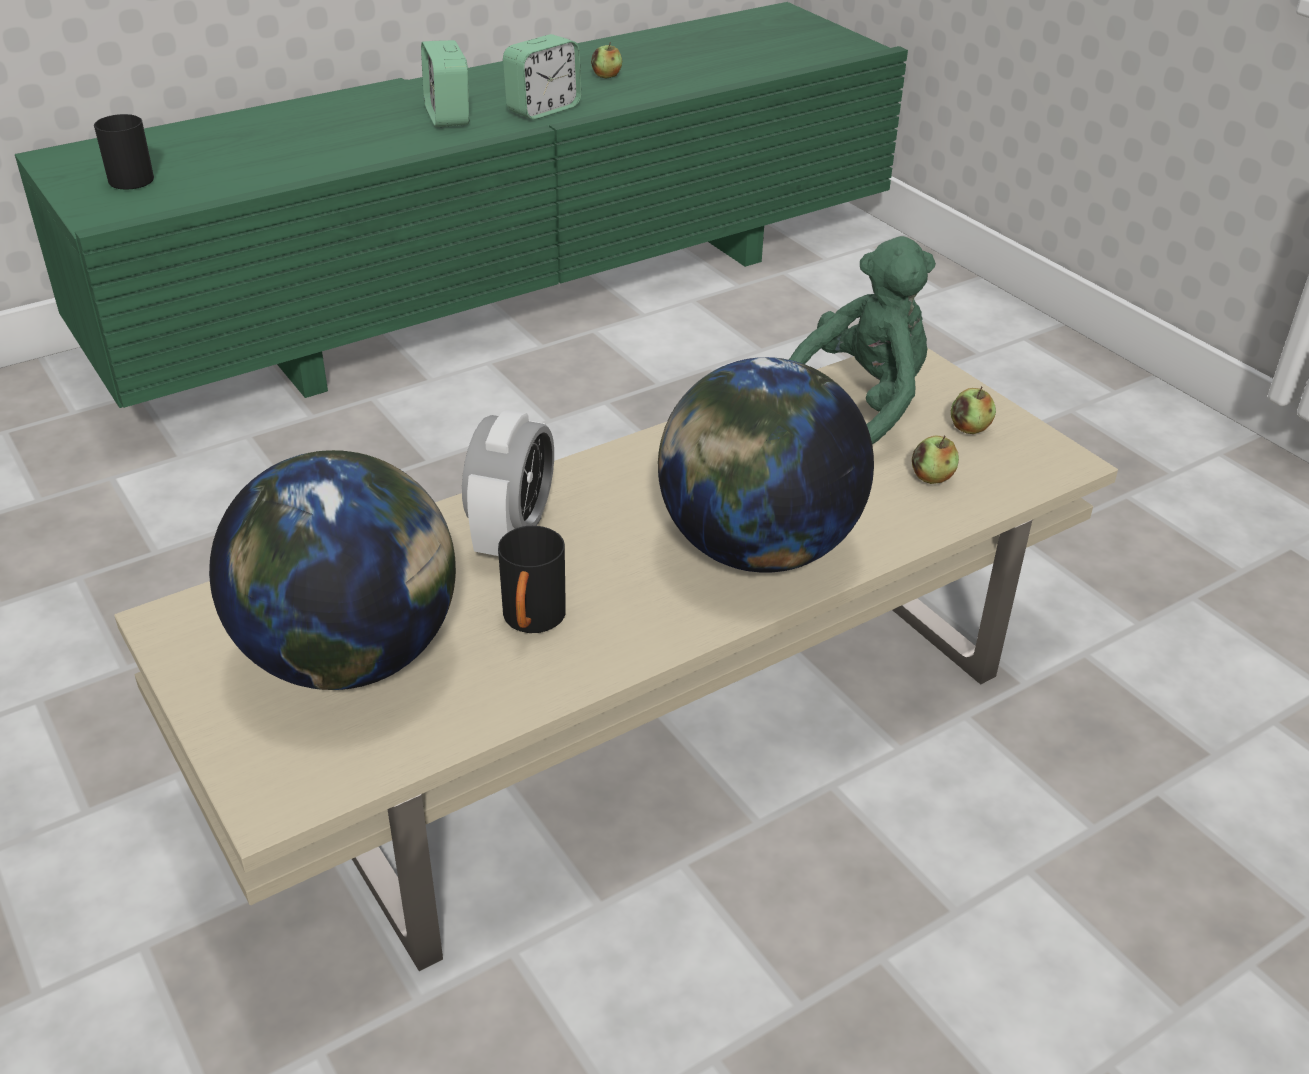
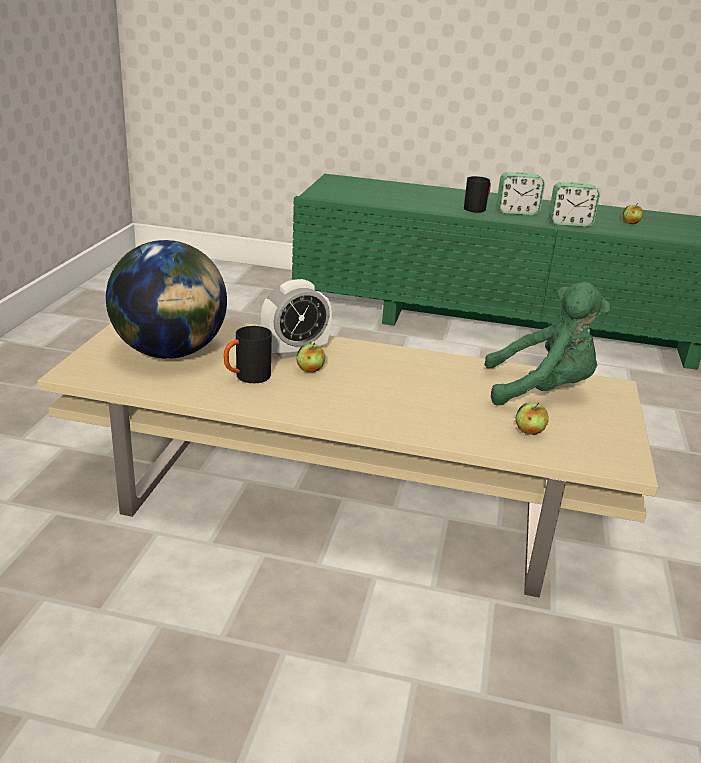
camera: 45 degrees right, 10 degrees down
black mug [94,114,154,190] -> black mug moved to [464,176,491,213]
alarm clock [421,40,469,127] -> alarm clock turned 120 degrees counterclockwise [497,172,545,215]
globe [658,357,874,573] -> none
apple [951,386,996,434] -> apple moved to [297,343,325,372]

